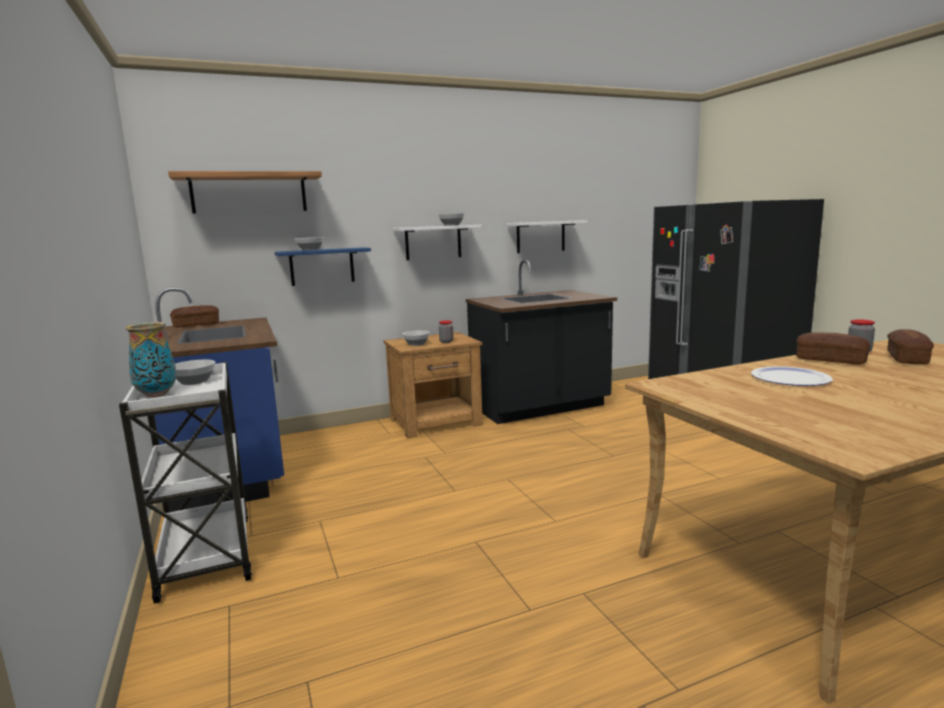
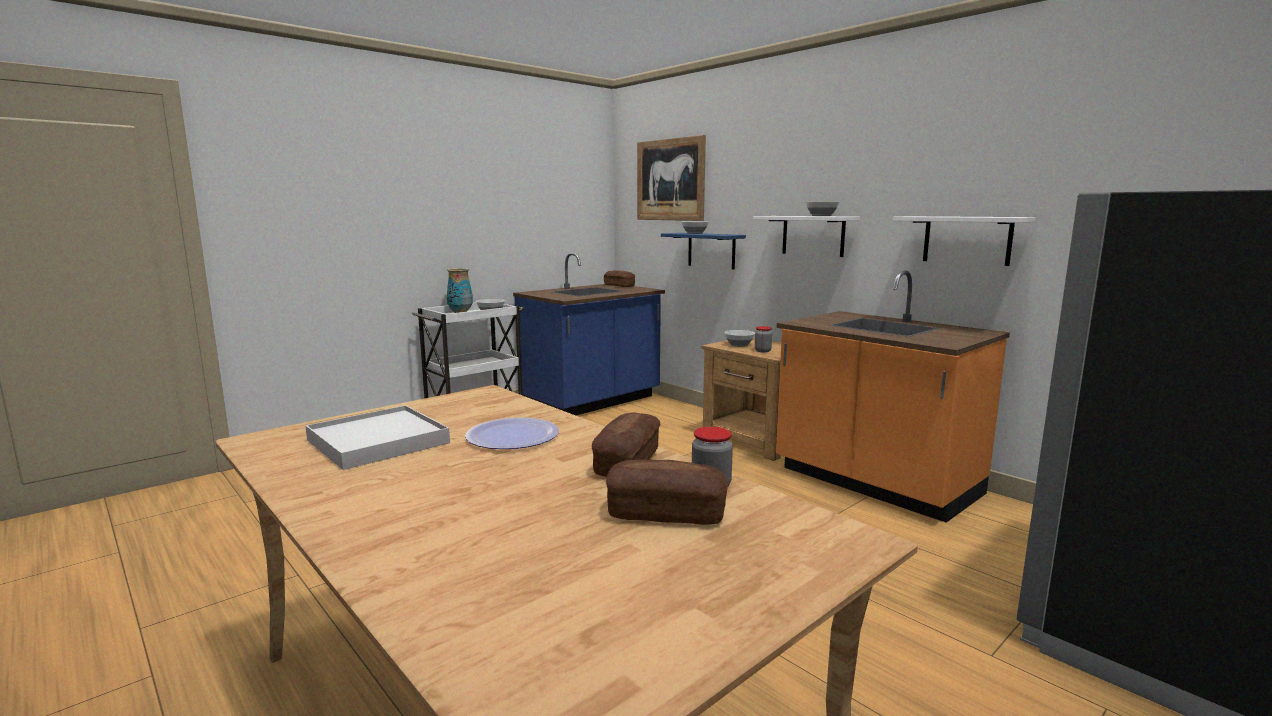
camera: 70 degrees right, 0 degrees up
shelf [168,171,322,214] -> picture [637,135,706,221]
black counter [466,260,617,424] -> orange counter [776,271,1010,523]
none -> white tray [305,405,450,470]

